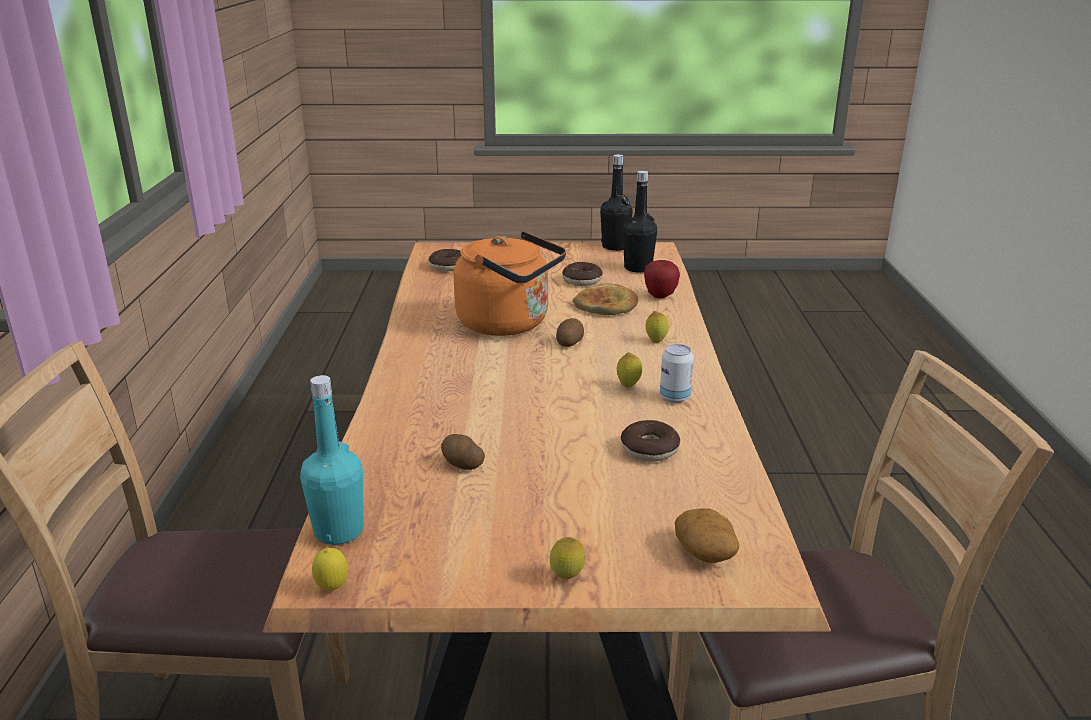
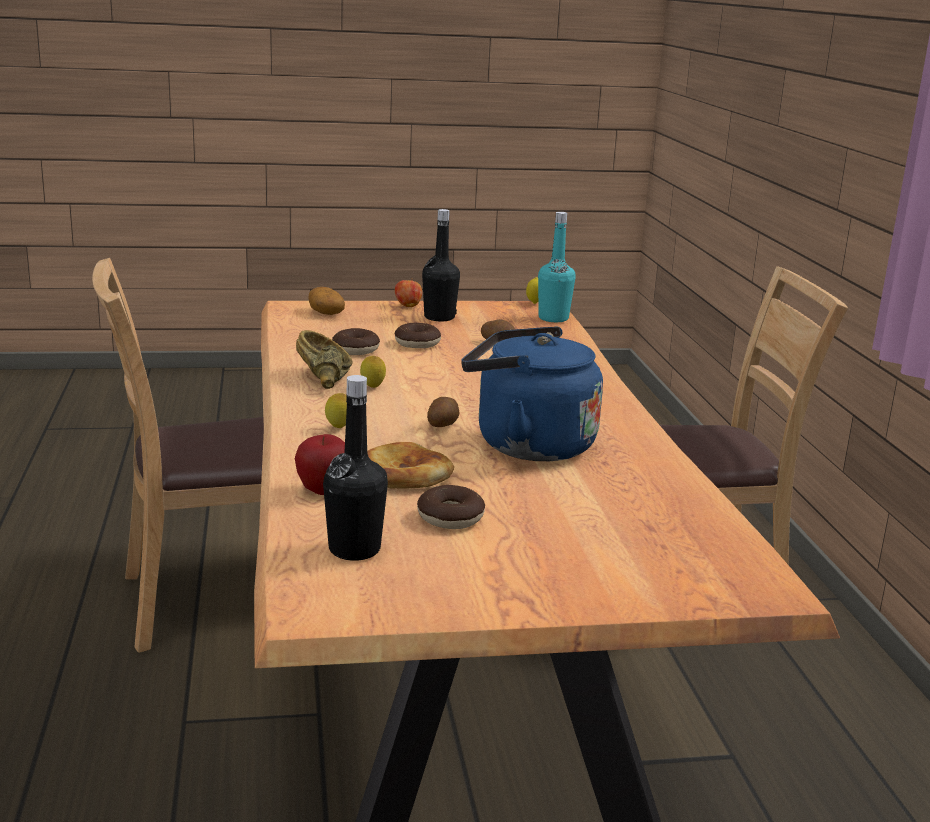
camera: 170 degrees right, 5 degrees down
donut [429,249,461,271] -> donut moved to [395,323,441,348]
orange kettle [454,231,566,336] -> blue kettle [461,327,603,461]
lemon [550,537,586,579] -> apple [395,278,422,307]
black bottle [600,154,633,251] -> black bottle moved to [422,209,460,321]
can [660,344,694,403] -> brown bowl [296,330,353,389]

